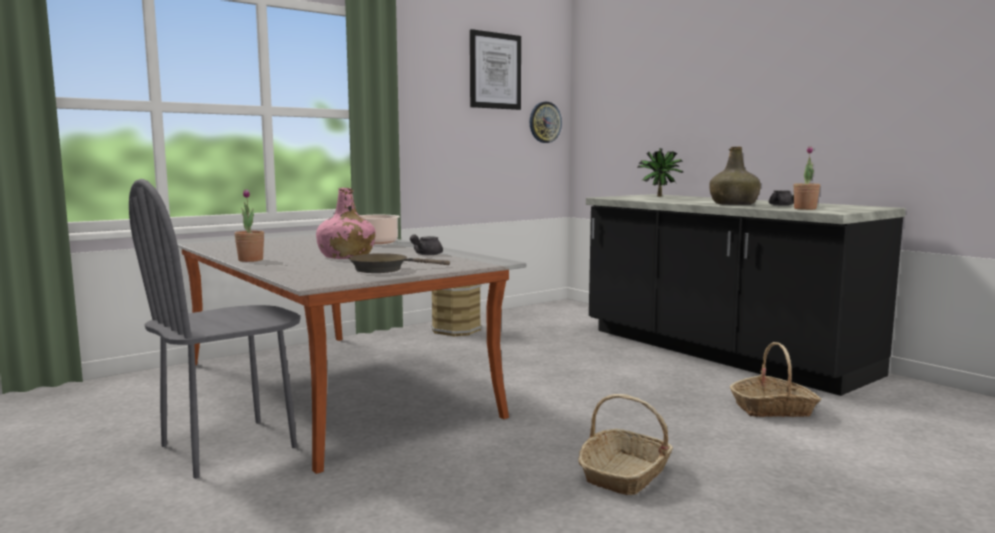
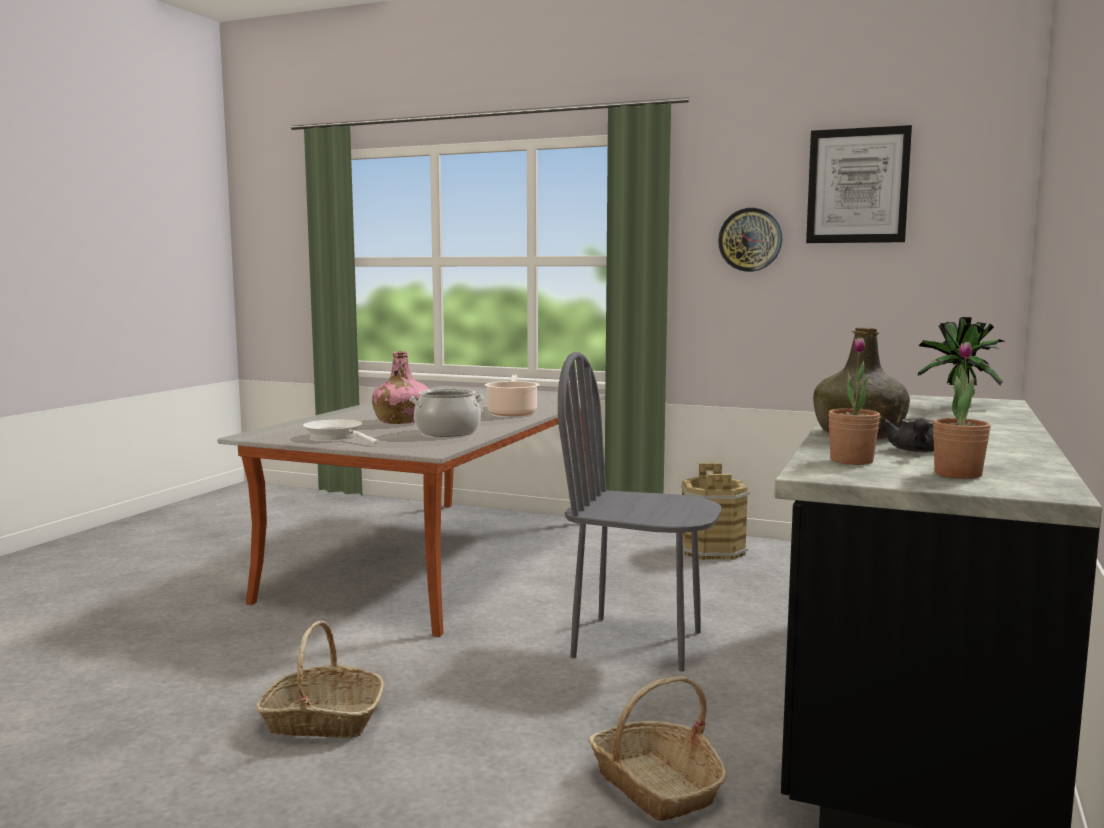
camera: 60 degrees right, 0 degrees up
grey chair [129,179,301,479] -> grey chair moved to [558,352,721,672]
potted plant [234,189,264,262] -> potted plant moved to [933,342,991,479]
brown frying pan [348,253,450,273] -> white frying pan [303,420,378,444]
grey teapot [410,235,443,255] -> cooking pot [410,389,484,437]
wall clock [530,102,562,143] -> wall clock moved to [718,208,782,272]

